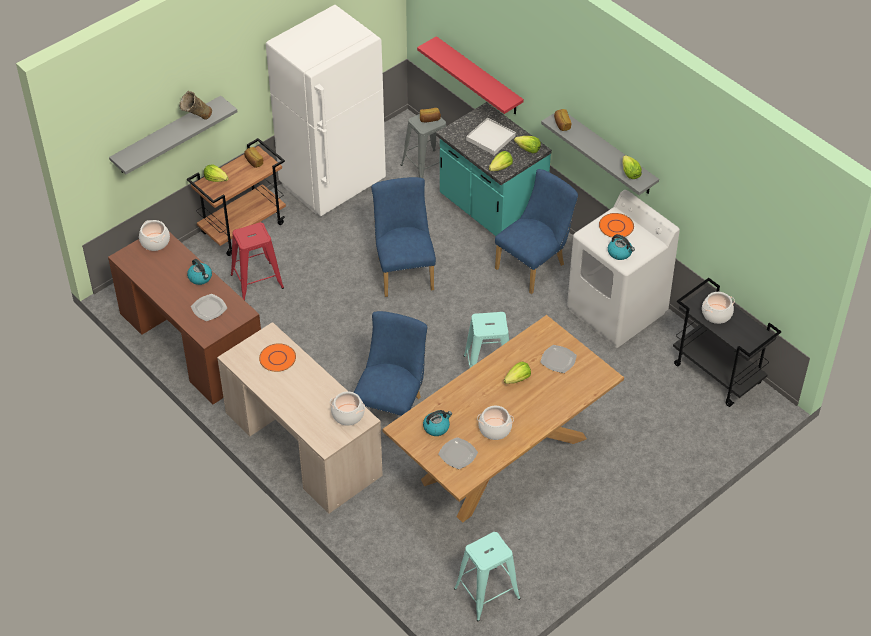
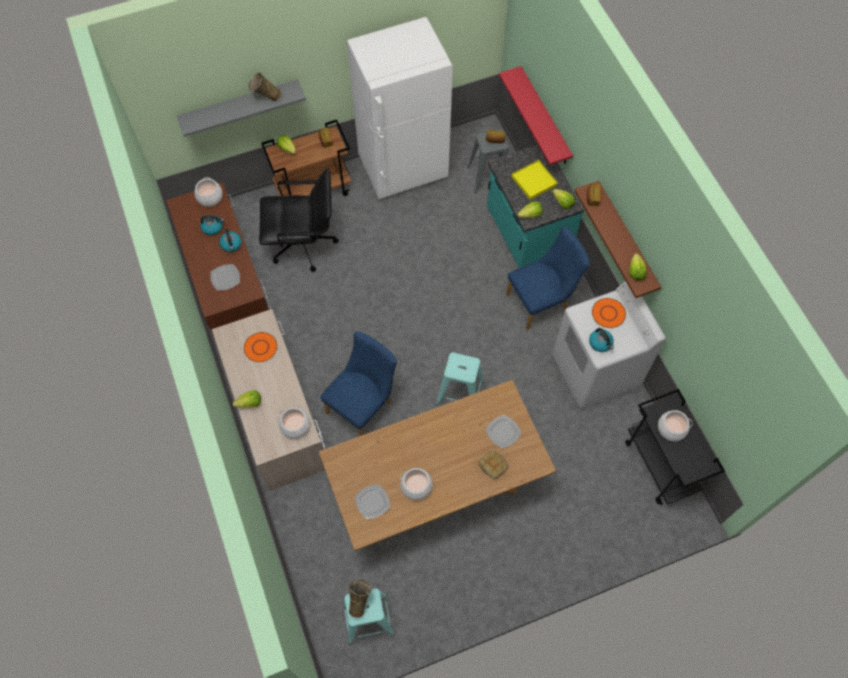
camera: 20 degrees right, 15 degrees up
red stool [230,222,284,300] -> black office chair [259,169,339,272]
blue chair [371,177,436,297] -> none
kettle [423,410,452,436] -> kettle moved to [200,215,224,236]
white tray [466,118,516,155] -> yellow tray [511,160,558,200]
lettuce [504,361,531,384] -> lettuce moved to [233,390,261,408]
grey shelf [541,109,659,195] -> brown shelf [574,181,661,298]
none -> beige vase [348,579,371,617]
none -> bread [478,451,509,479]

